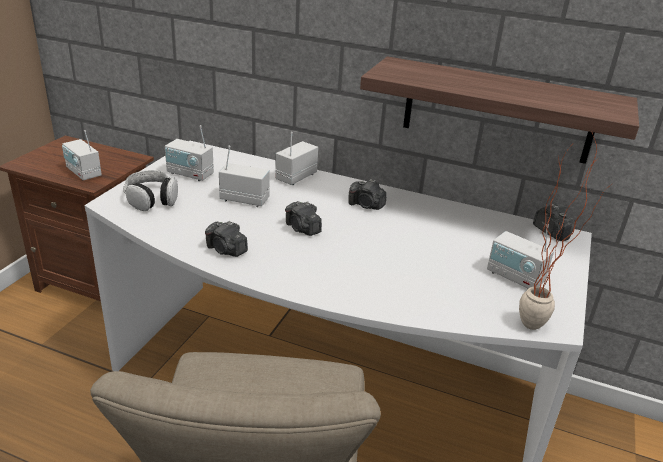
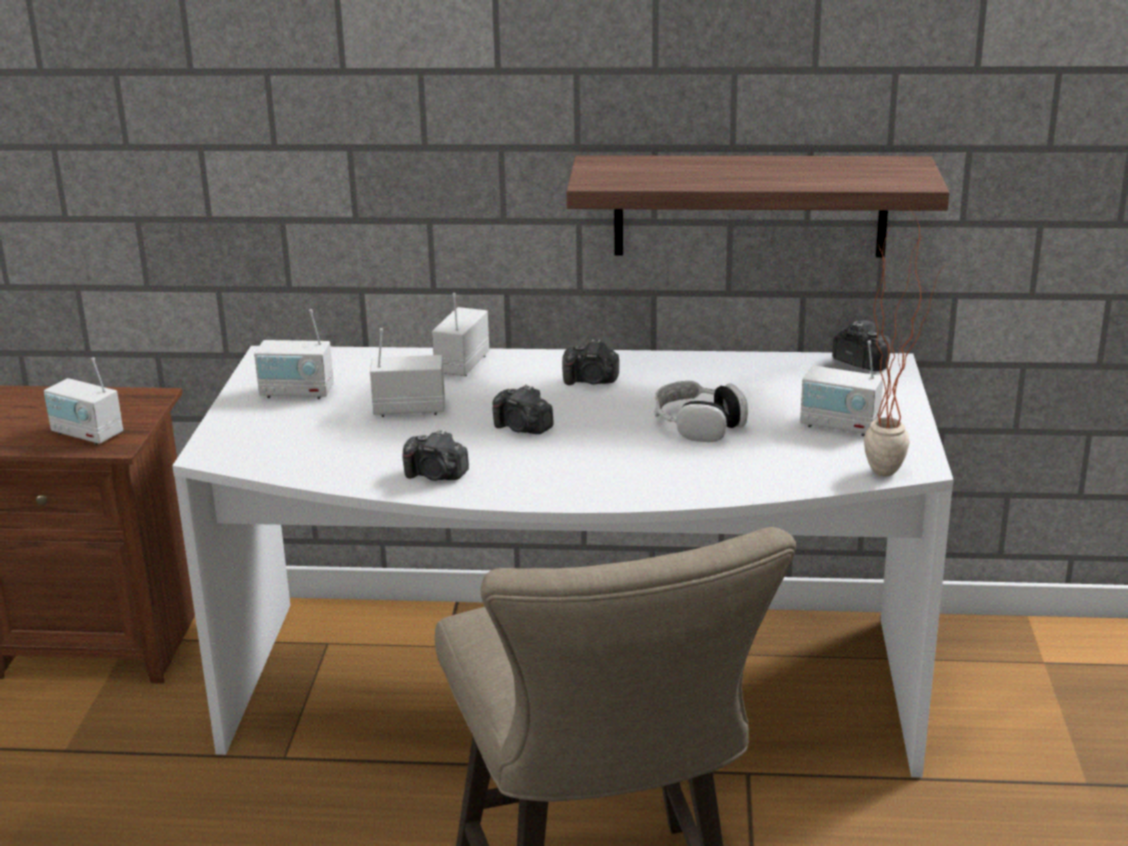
camera: 15 degrees left, 5 degrees down
headphones [123,170,178,211] -> headphones moved to [655,381,748,442]

